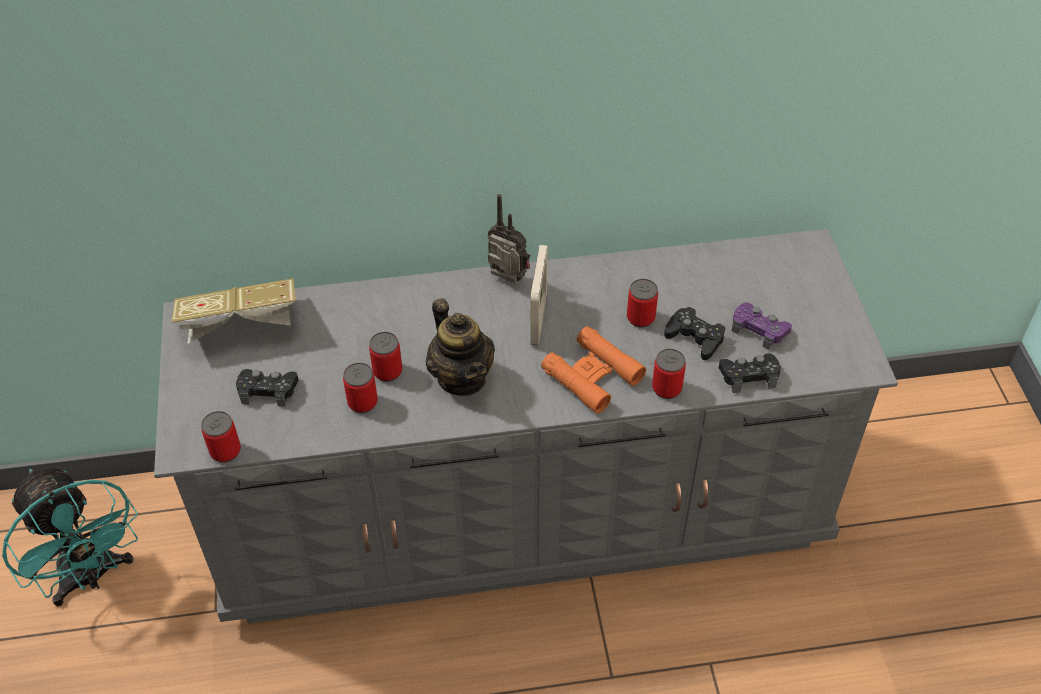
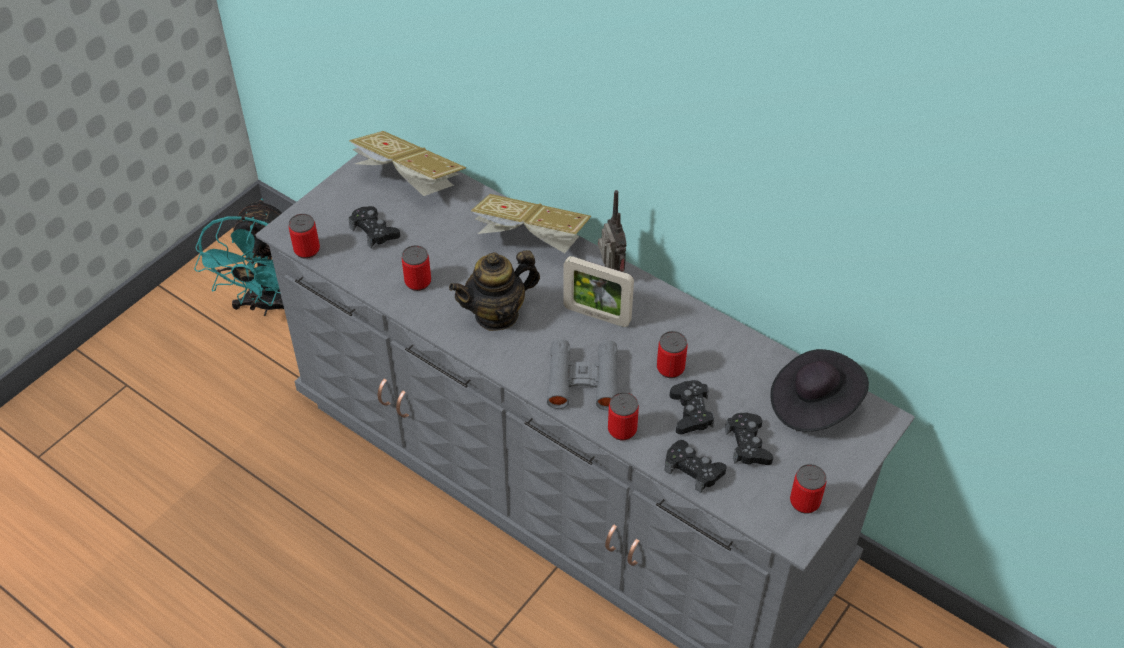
camera: 45 degrees right, 0 degrees up
can [369,332,402,382] -> can moved to [790,464,827,514]
teapot [426,298,495,396] -> teapot turned 45 degrees clockwise [449,250,540,331]
picture frame [530,245,548,346] -> picture frame turned 60 degrees clockwise [563,256,634,327]
orange binoculars [541,326,646,414] -> grey binoculars [547,339,618,410]
purple game controller [732,302,792,350] -> black game controller [725,413,773,465]
none -> book [471,194,591,253]
none -> black hat [770,349,869,432]

